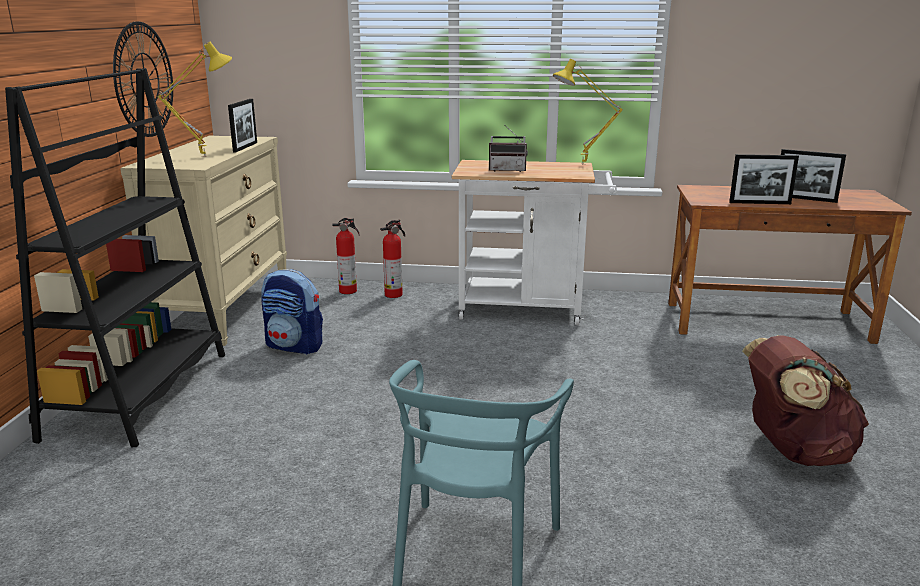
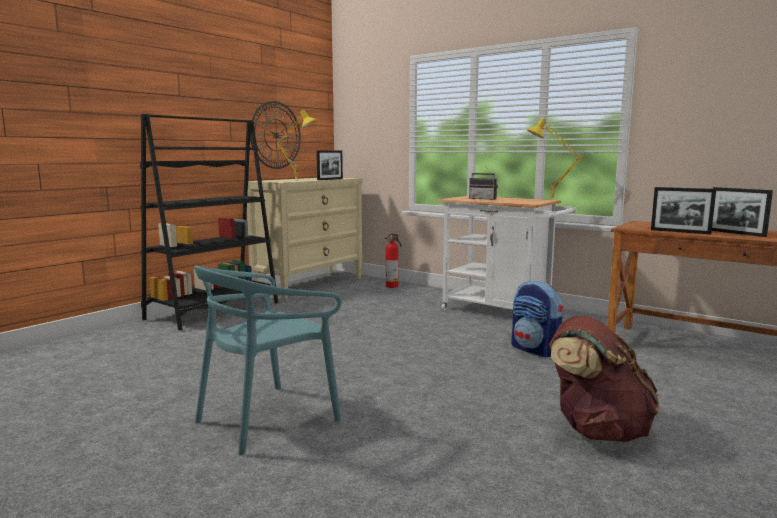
camera: 30 degrees right, 10 degrees down
backpack [261,269,323,355] -> backpack moved to [511,281,563,358]
fire extinguisher [380,220,405,298] -> none

